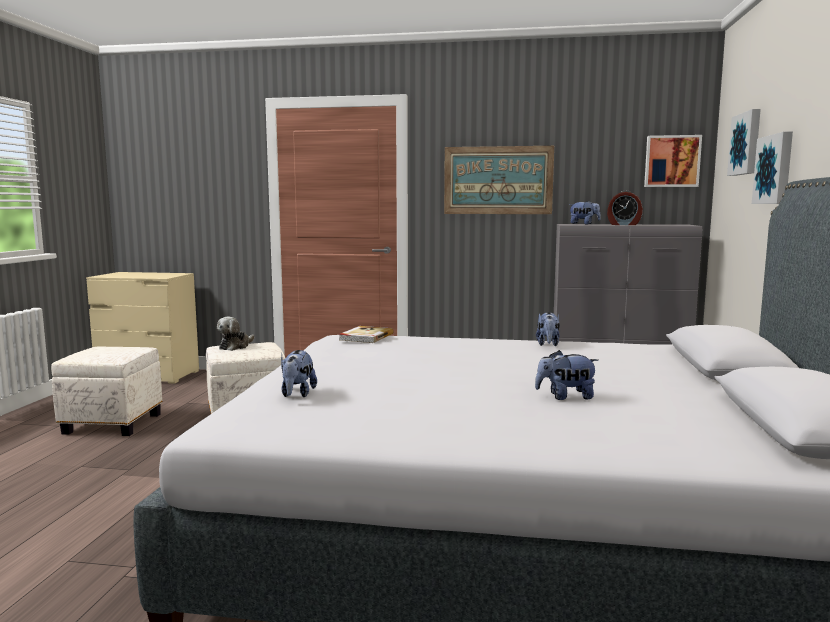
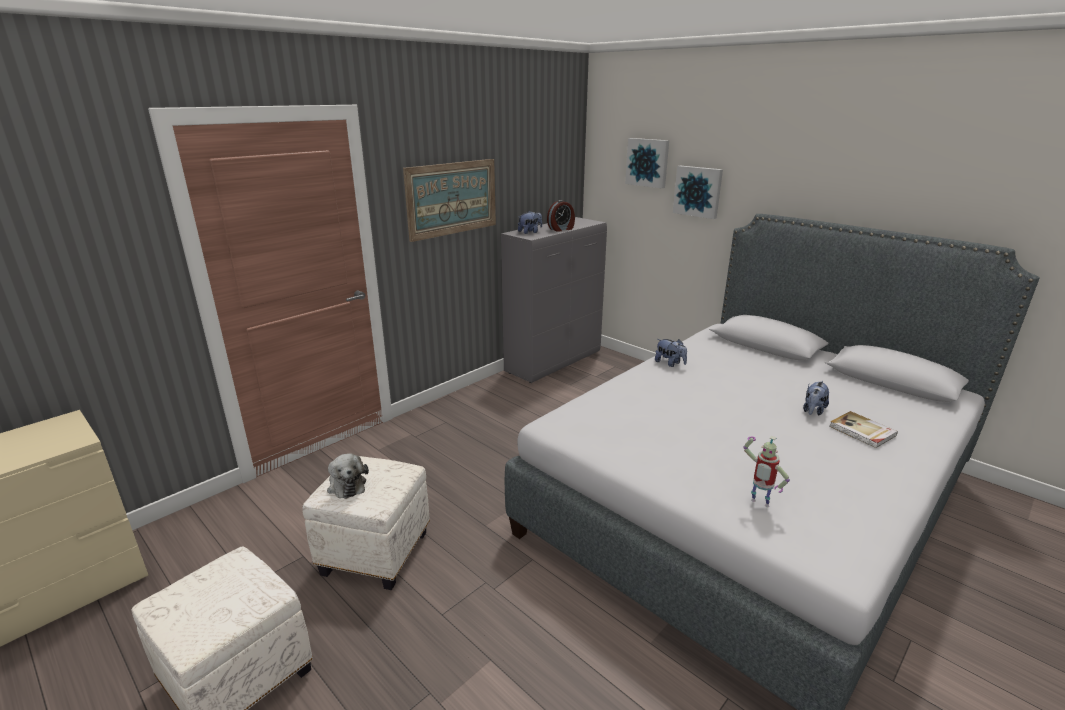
camera: 55 degrees left, 15 degrees up
plush toy [281,350,317,397] -> toy robot [743,436,790,507]
book [339,326,394,343] -> book moved to [829,411,898,448]
picture [644,135,702,187] -> none

